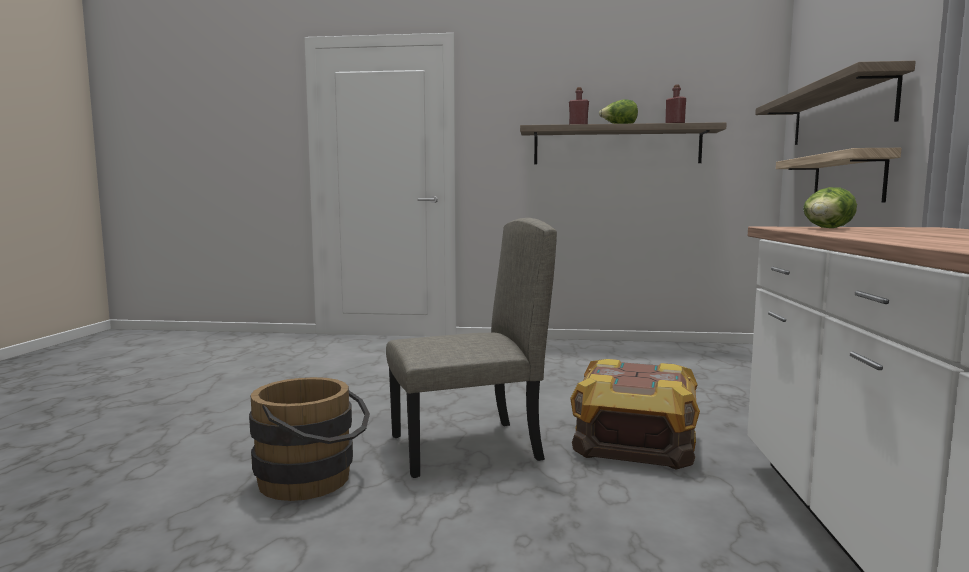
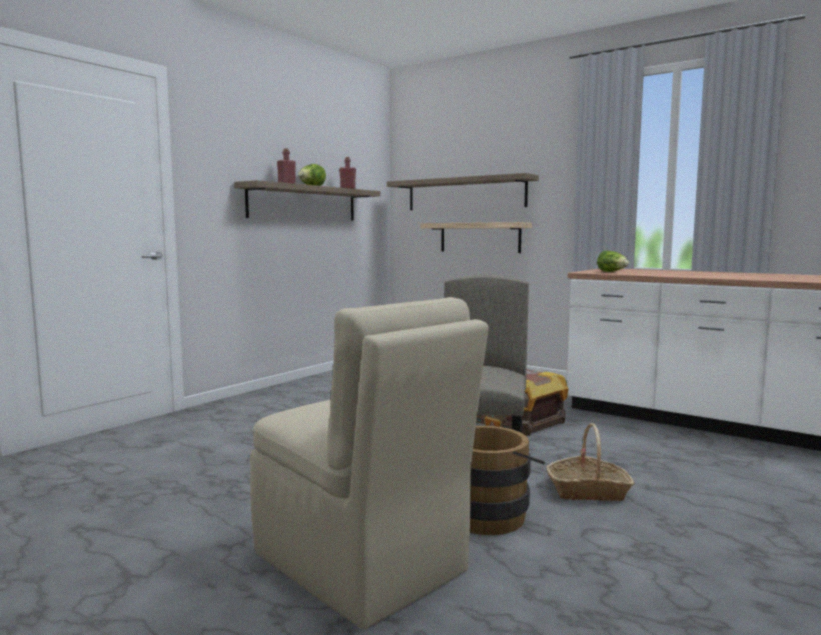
camera: 60 degrees left, 0 degrees up
none -> beige chair [250,297,489,629]
none -> basket [546,423,635,501]

